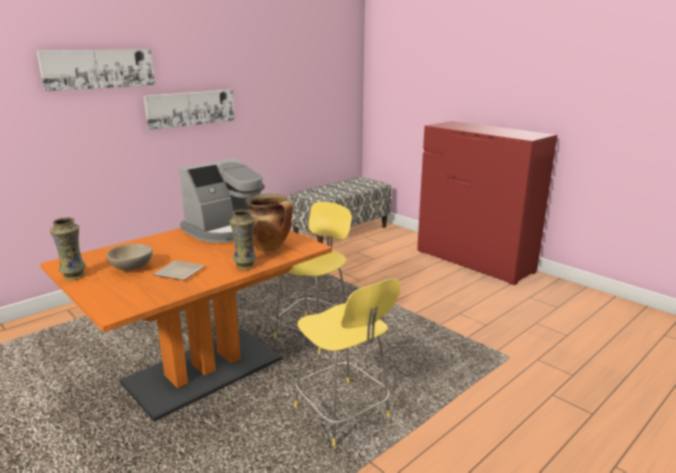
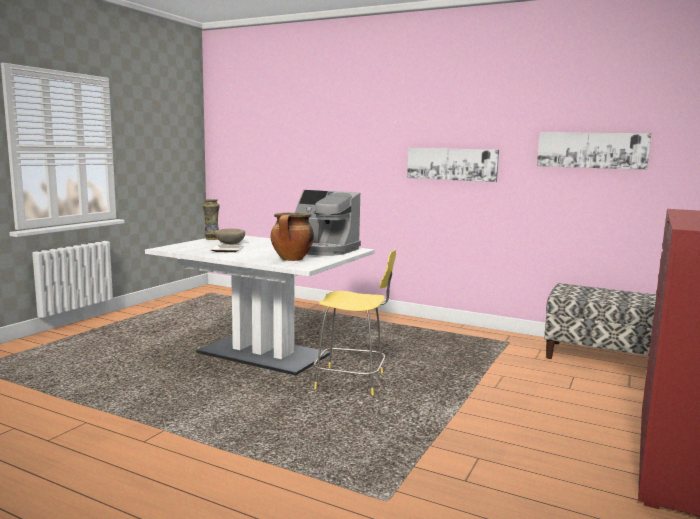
camera: 70 degrees right, 10 degrees down
picture [37,49,155,91] -> picture moved to [537,132,651,170]
orange dining table [40,228,332,422] -> white dining table [145,236,375,376]
vase [230,209,257,270] -> none
yellow stool [294,278,401,446] -> none

